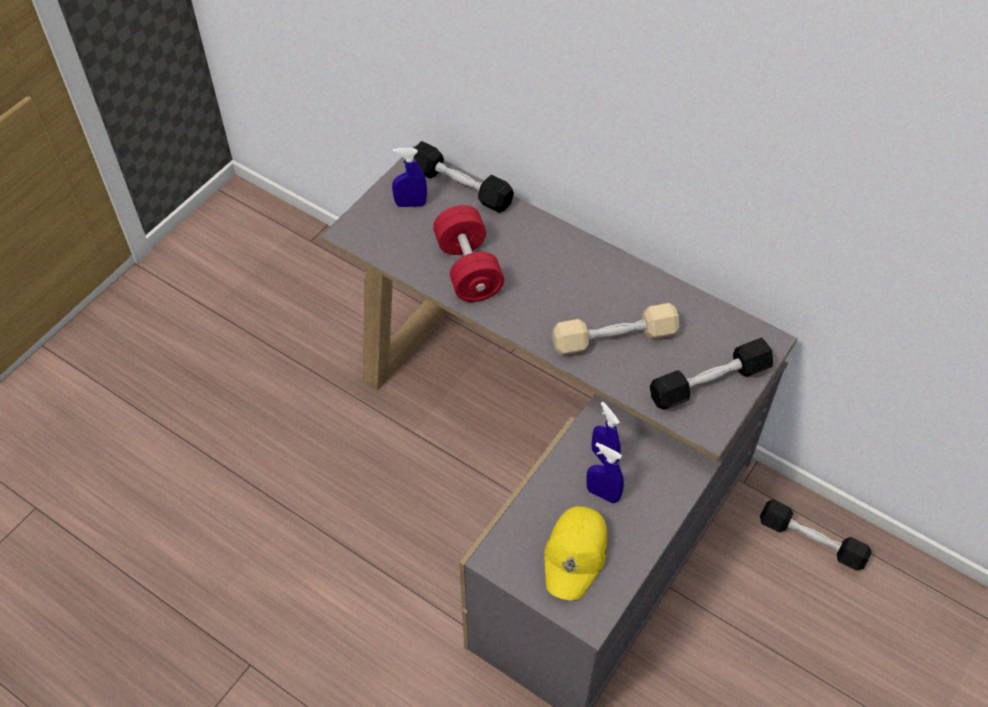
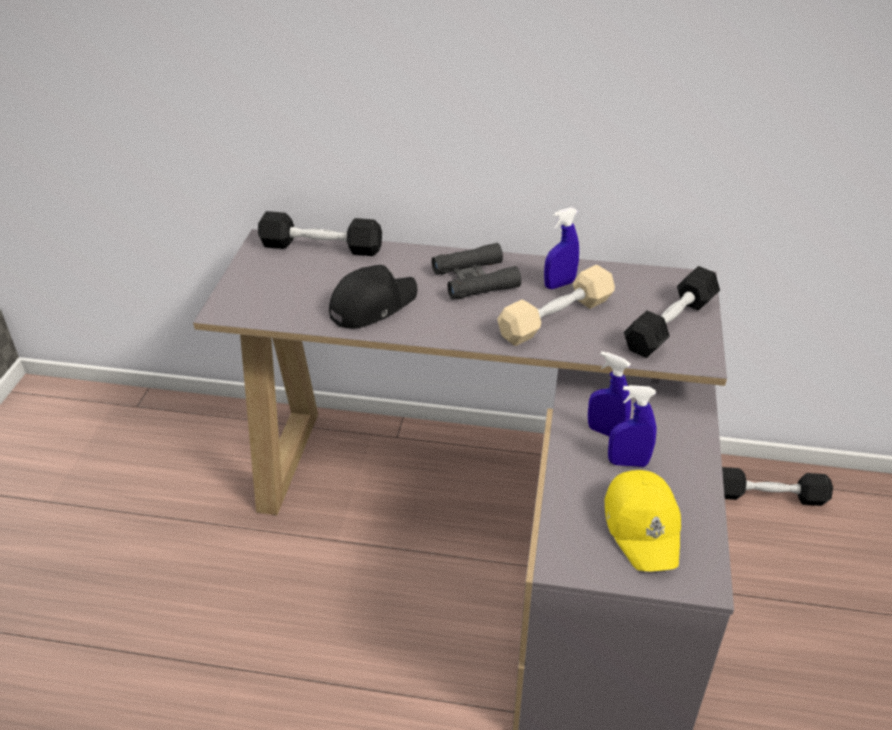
camera: 25 degrees left, 15 degrees down
blue spray bottle [392,148,427,207] -> blue spray bottle moved to [544,207,579,289]
red dumbbell [433,205,504,302] -> black cap [329,265,418,328]
none -> black binoculars [432,243,521,300]

